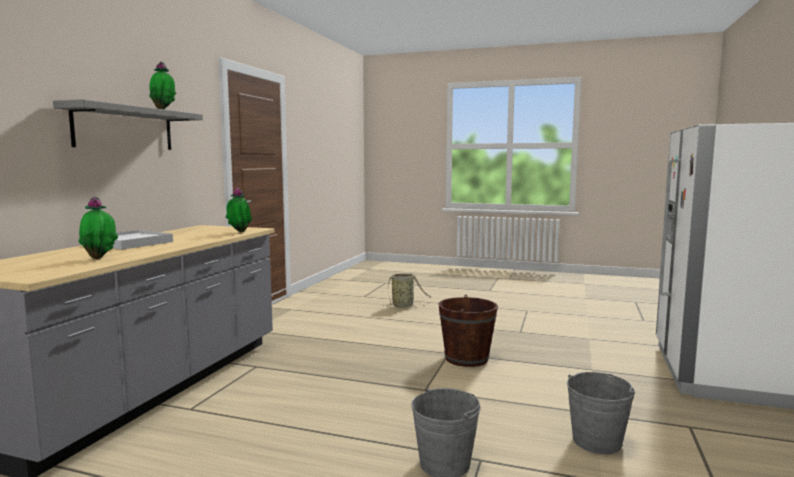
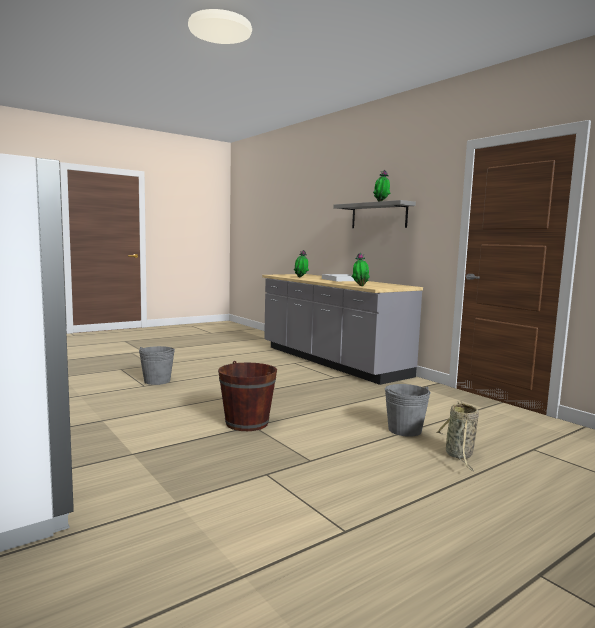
camera: 125 degrees right, 0 degrees up
grey bucket [567,372,635,454] -> grey bucket moved to [385,384,431,437]

